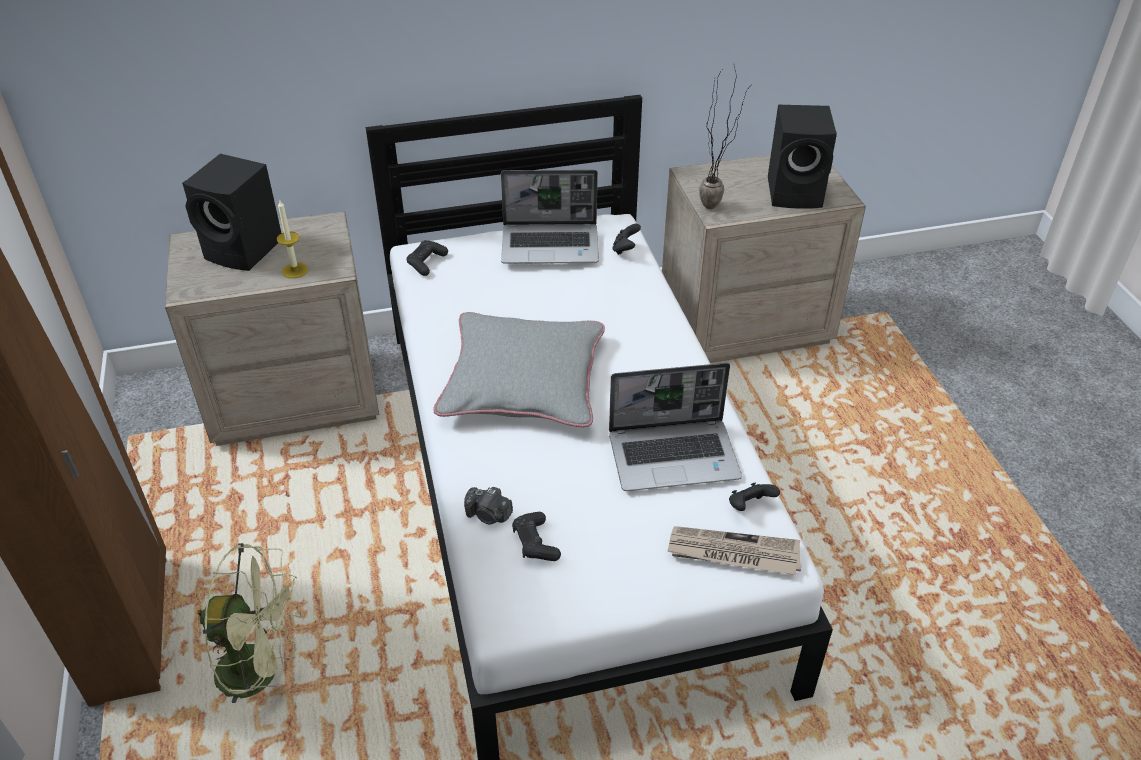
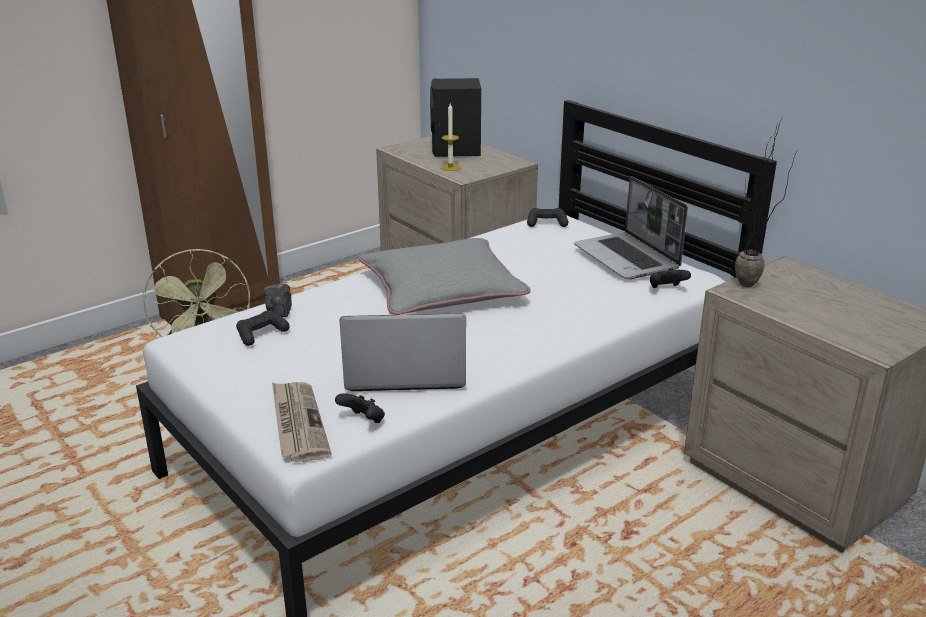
camera: 65 degrees right, 15 degrees down
laptop [609,363,742,491] -> laptop turned 120 degrees clockwise [339,313,466,391]
black speaker [768,105,837,209] -> none

